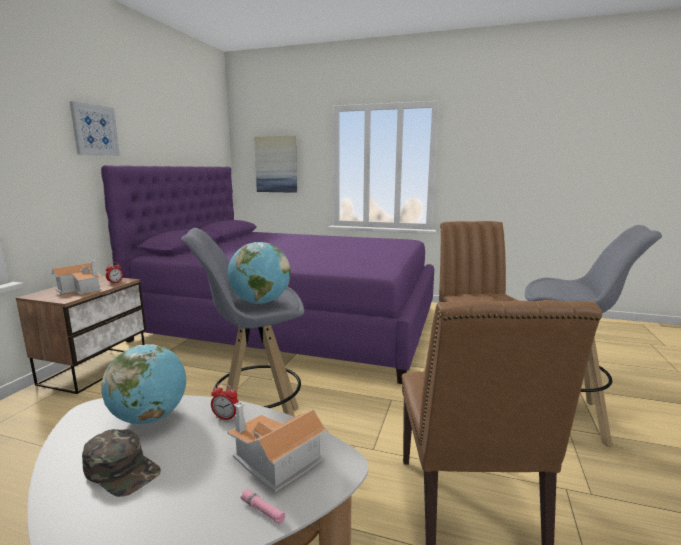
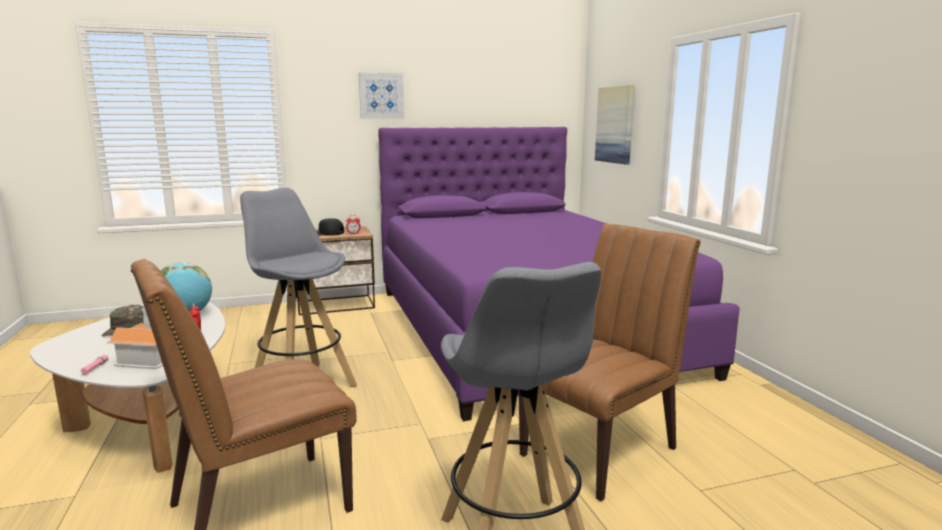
camera: 55 degrees right, 0 degrees up
toy house [51,261,102,295] -> black cap [317,218,344,236]
globe [228,242,291,304] -> none

